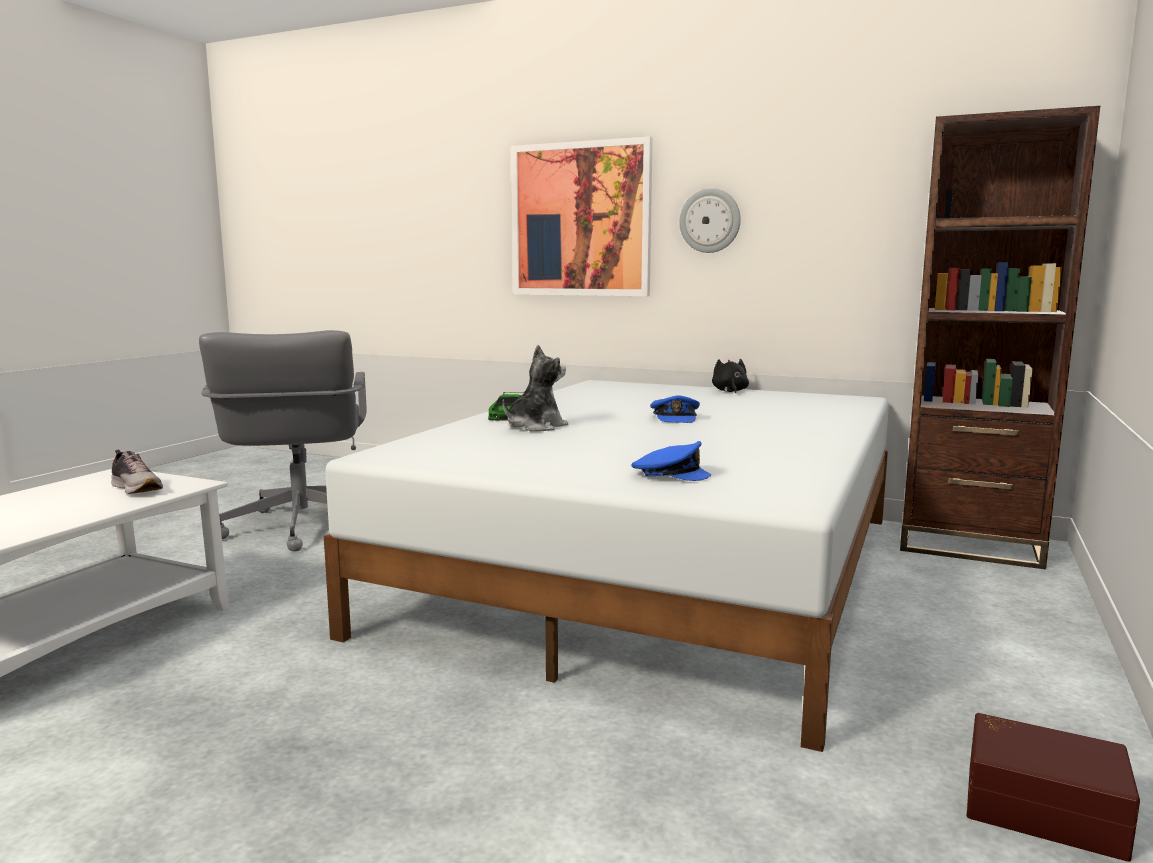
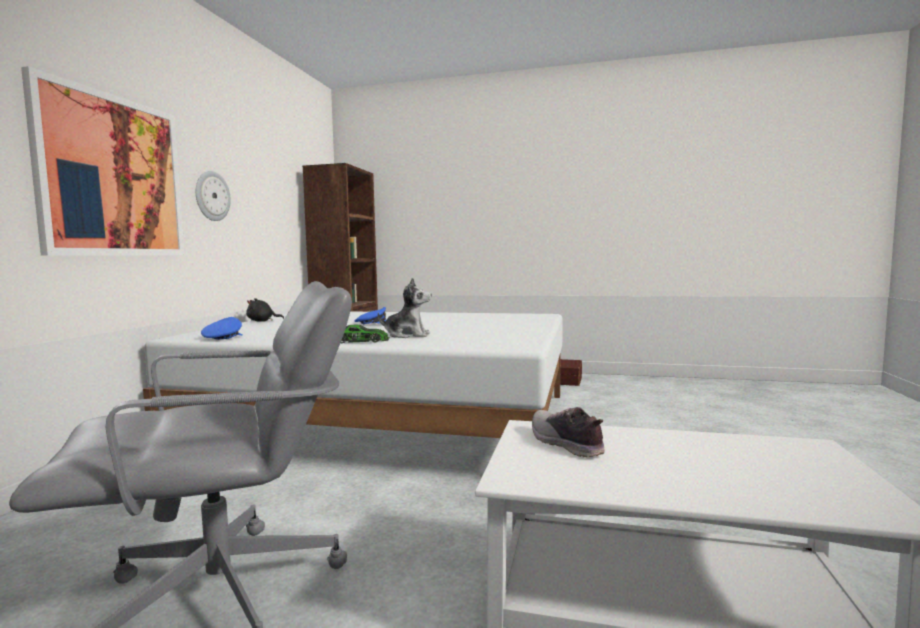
camera: 100 degrees left, 5 degrees down
shoe [111,450,163,494] -> shoe turned 60 degrees counterclockwise [532,407,605,457]
plush toy [502,345,568,432] -> plush toy turned 150 degrees clockwise [378,278,432,338]
blue cap [631,441,711,481] -> blue cap moved to [201,317,243,340]

